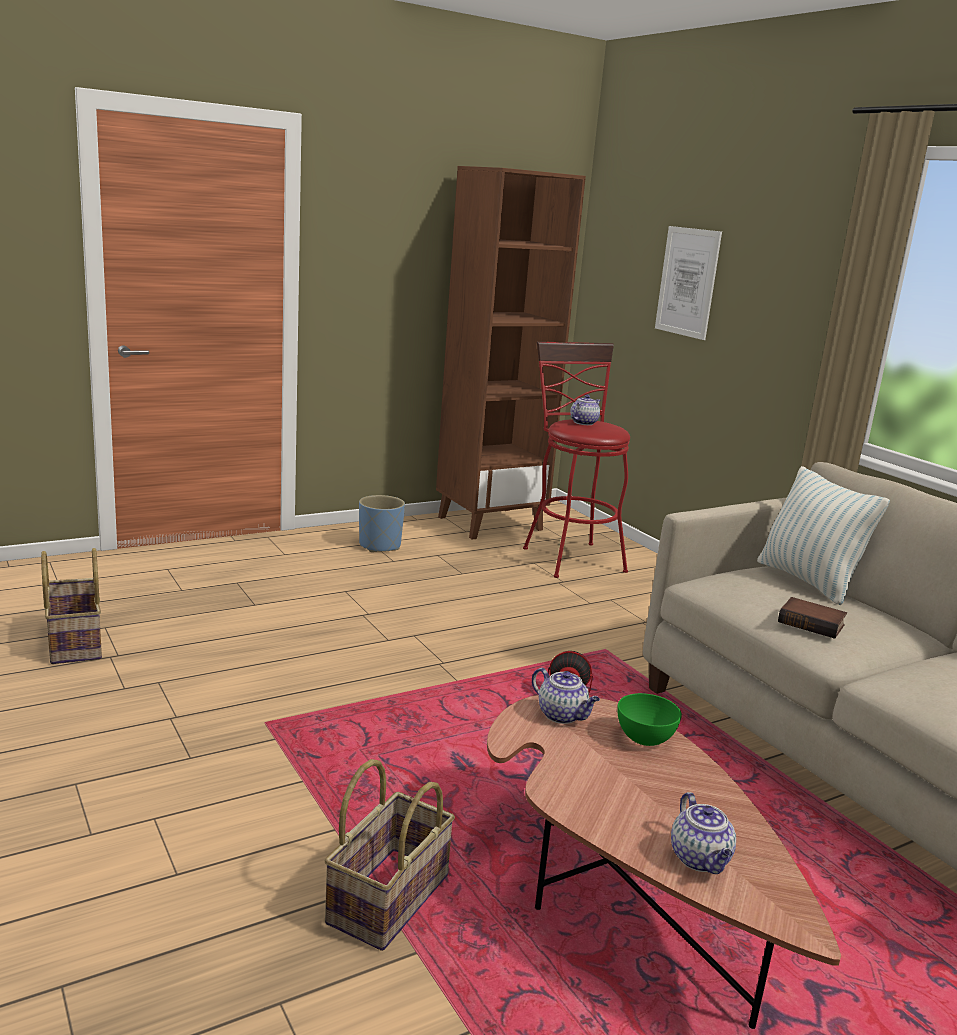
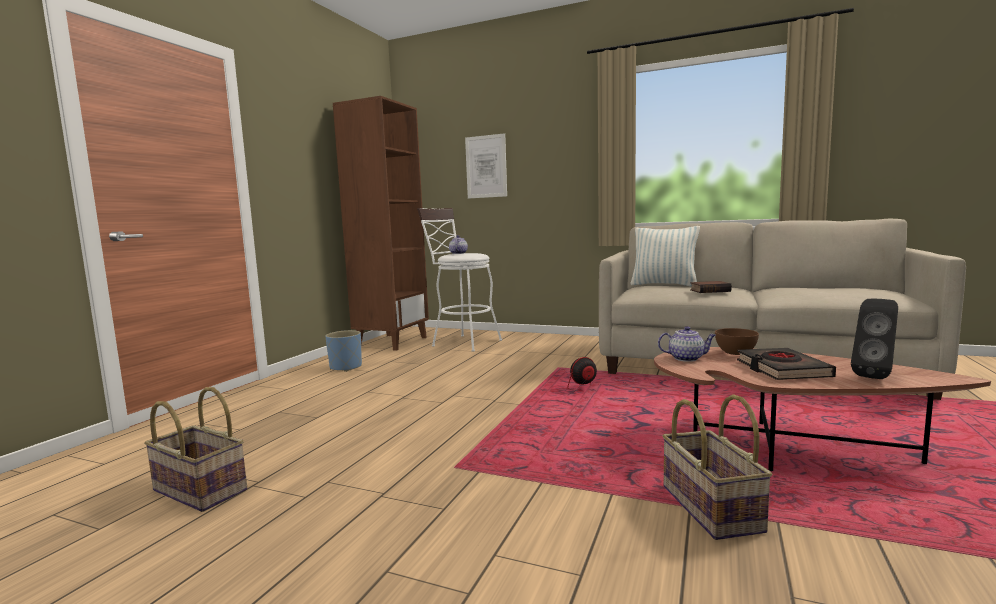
camera: 35 degrees left, 10 degrees down
red stool [523,341,630,578] -> white stool [417,208,502,352]
green bowl [617,693,682,746] -> brown bowl [715,328,759,355]
teapot [671,792,736,874] -> black speaker [851,299,898,379]
none -> black book [737,348,836,380]

